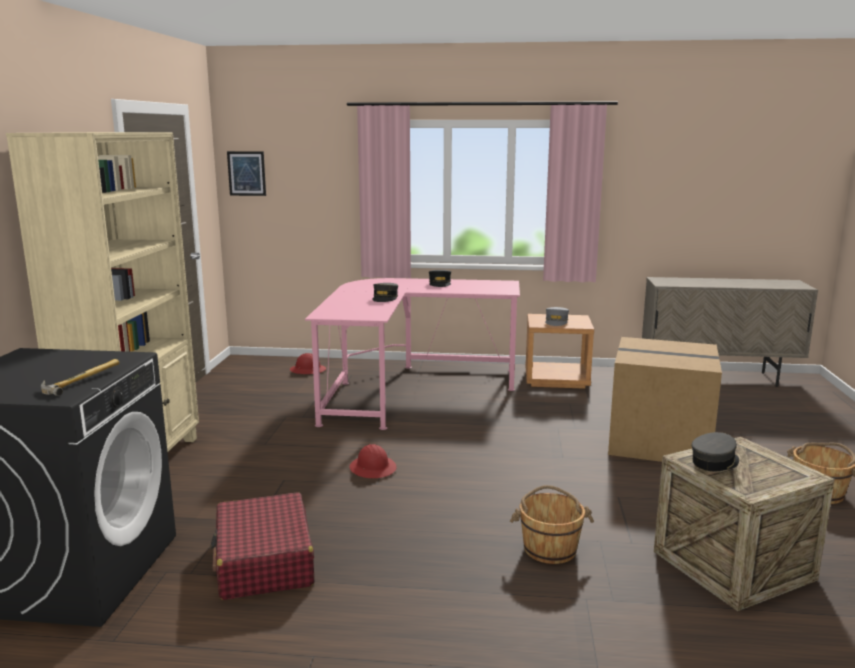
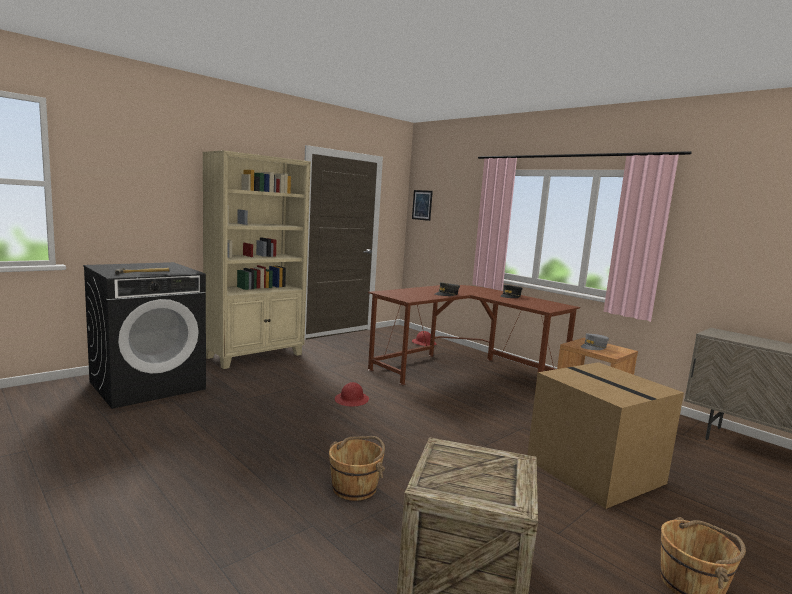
camera: 40 degrees right, 5 degrees down
red suitcase [210,492,314,600] -> none
pink desk [305,278,520,430] -> brown desk [368,285,580,390]
grey cap [692,432,739,471] -> none

